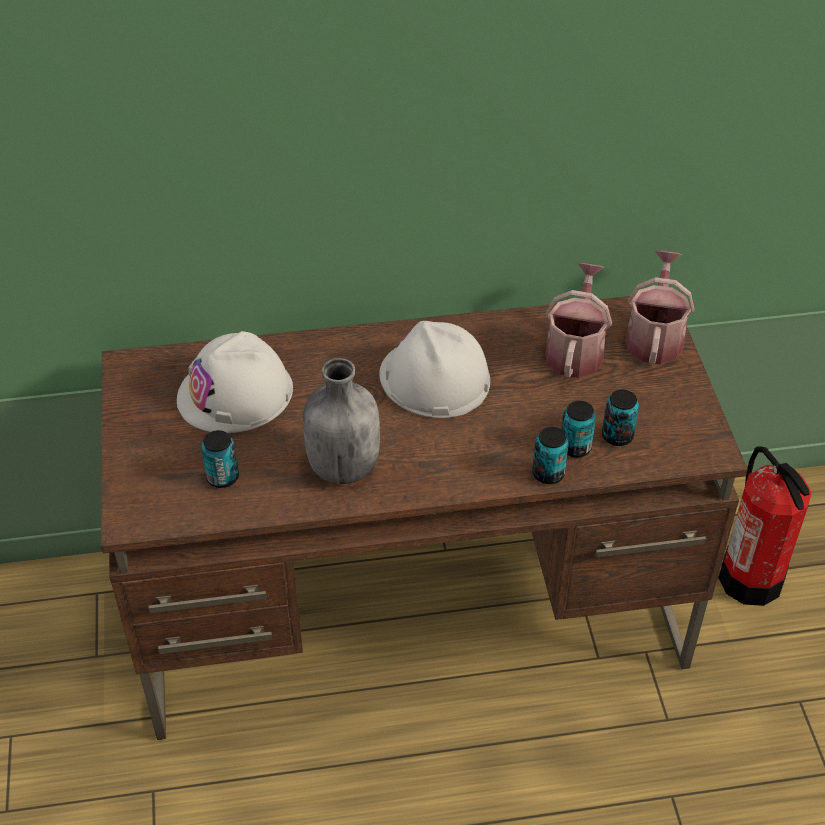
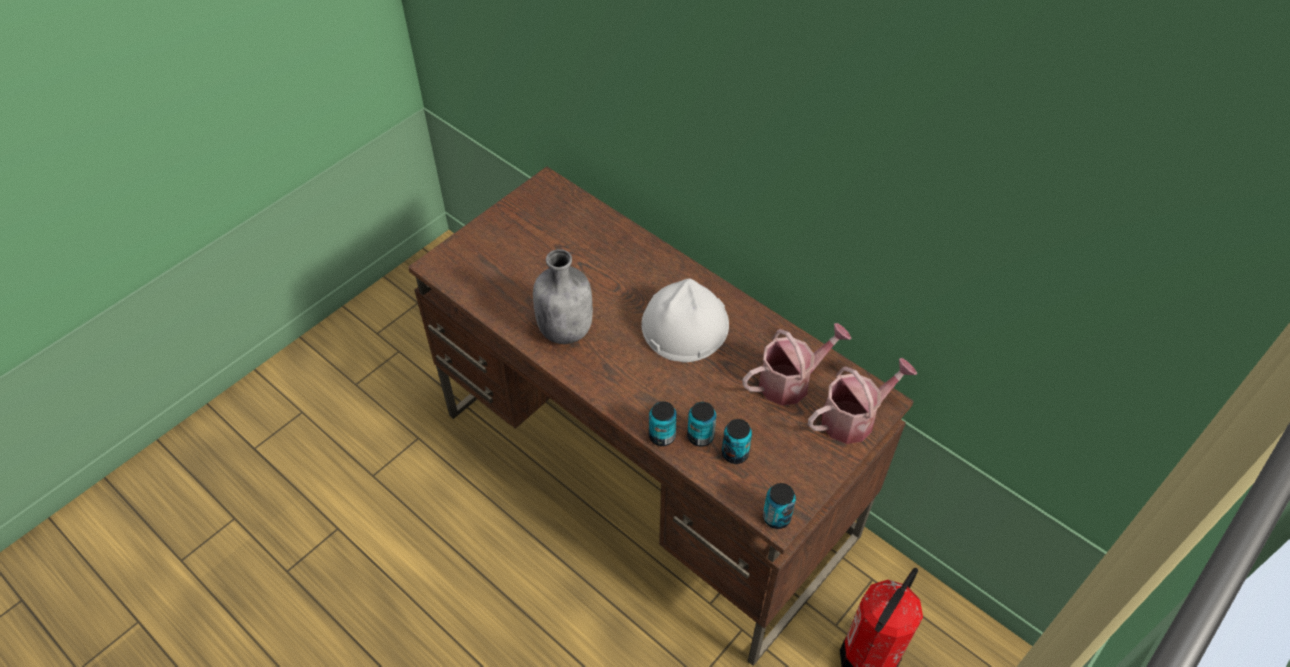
camera: 50 degrees right, 5 degrees up
white hard hat [177,331,293,433] -> none
can [201,430,239,488] -> can moved to [763,483,796,529]

